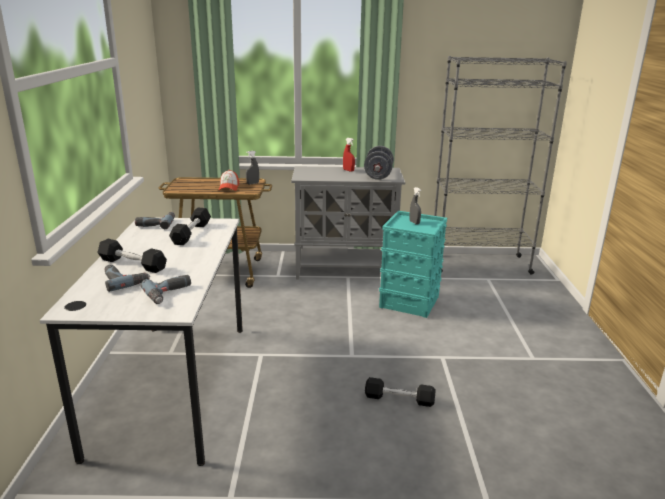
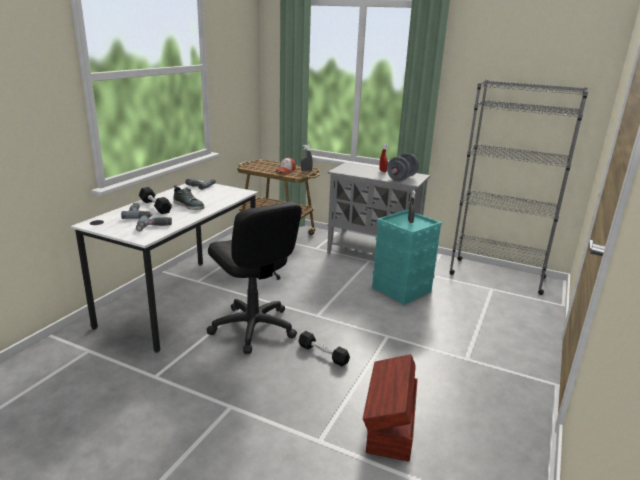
camera: 25 degrees right, 0 degrees up
black dumbbell [169,208,211,245] -> none
none -> shoe [173,185,204,210]
none -> black office chair [207,201,302,354]
none -> brown storage box [363,354,418,462]

